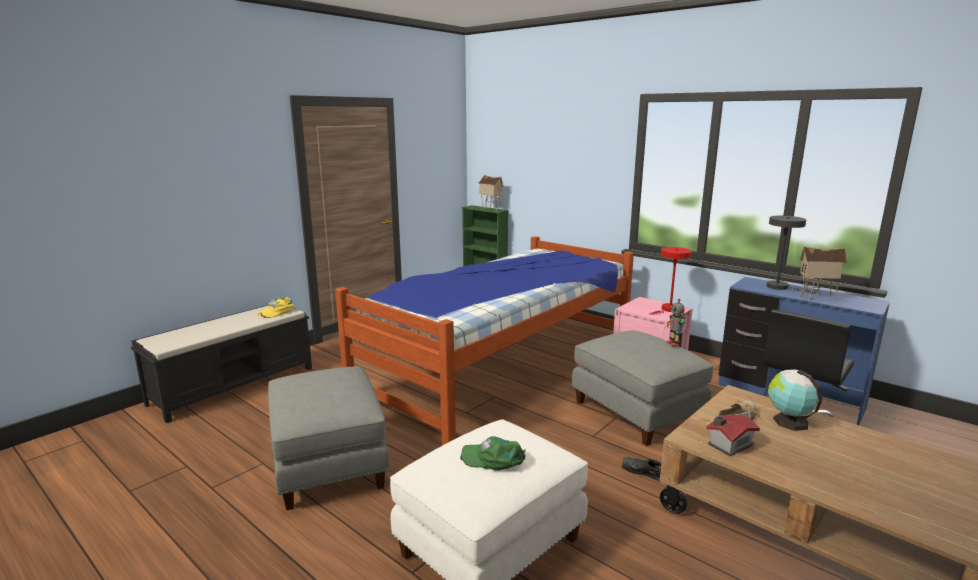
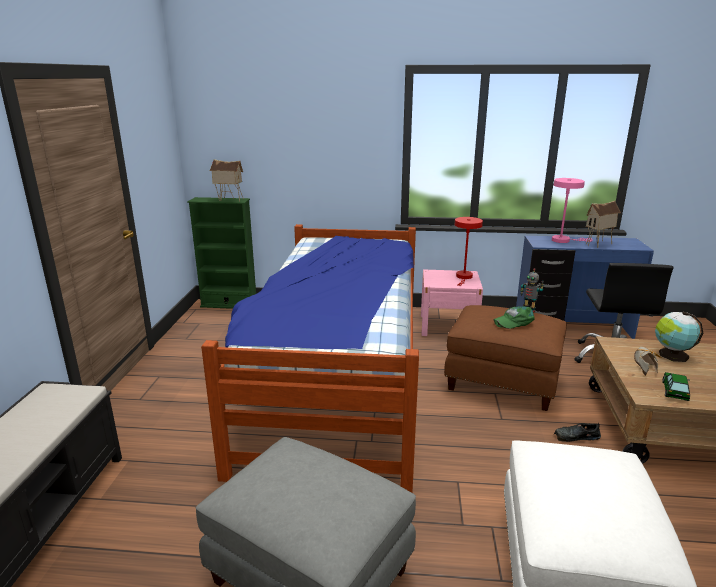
camera: 35 degrees left, 5 degrees up
yellow cap [258,297,294,318] -> none
green cap [460,436,526,470] -> green cap moved to [494,306,534,329]
grey ottoman [572,330,714,446] -> brown ottoman [444,305,567,411]
toy house [706,415,760,456] -> toy car [662,372,690,401]
grey table lamp [766,216,817,294] -> pink table lamp [552,178,592,243]

